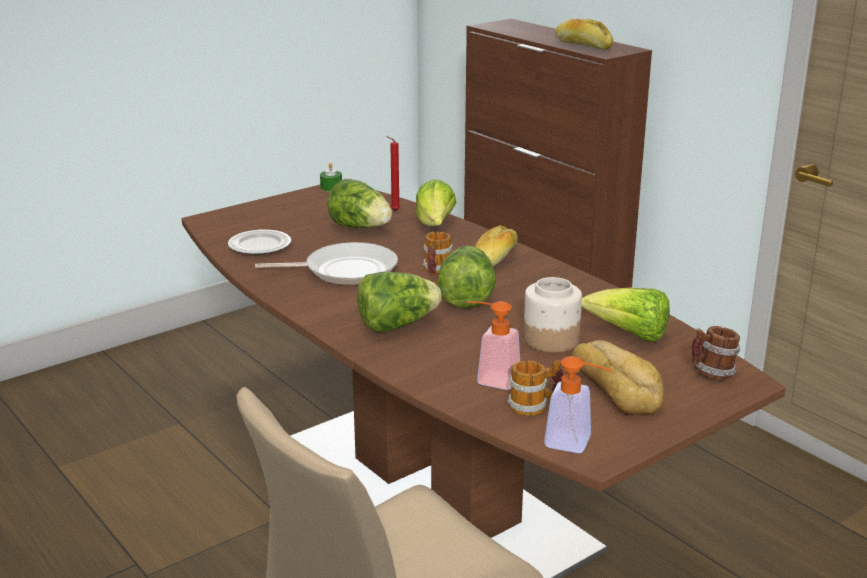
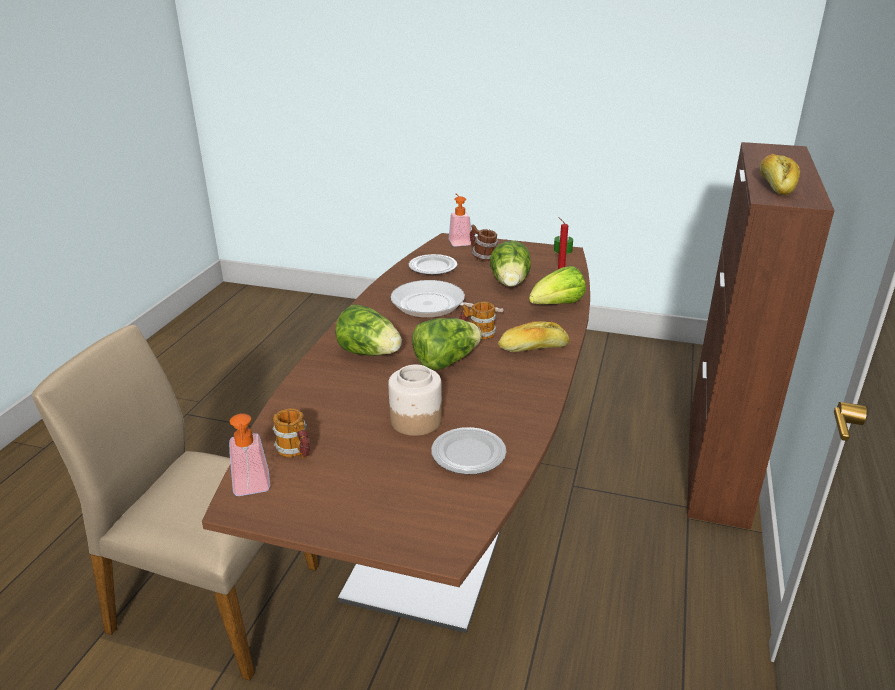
camera: 55 degrees right, 5 degrees up
frying pan [255,242,398,285] -> frying pan turned 150 degrees clockwise [391,280,504,317]
soap dispenser [467,301,520,390] -> soap dispenser moved to [449,194,471,247]
bread [572,340,664,415] -> none
lettuce [582,288,670,342] -> plate [431,427,506,474]
mug [692,326,740,380] -> mug moved to [470,224,498,261]

